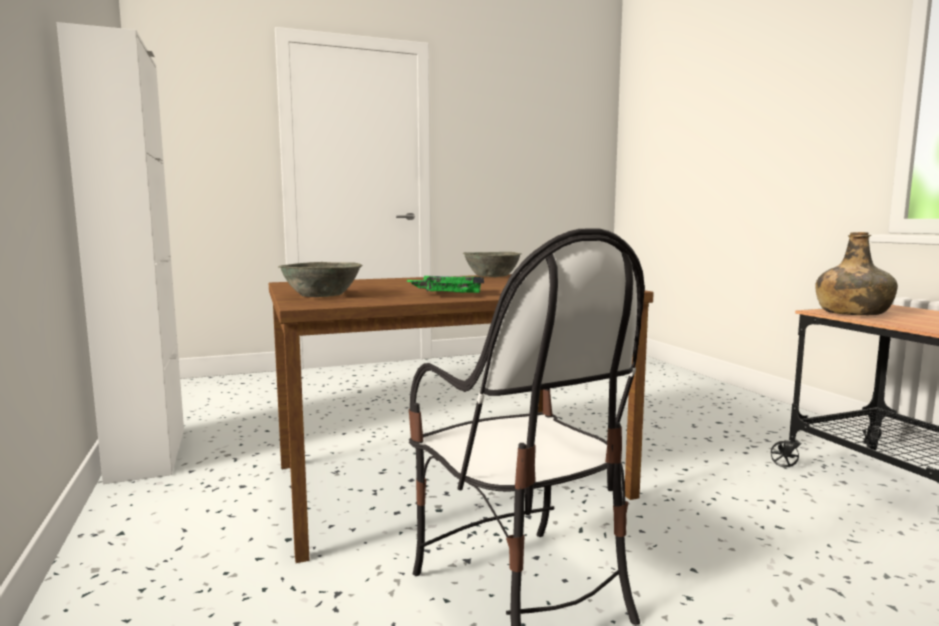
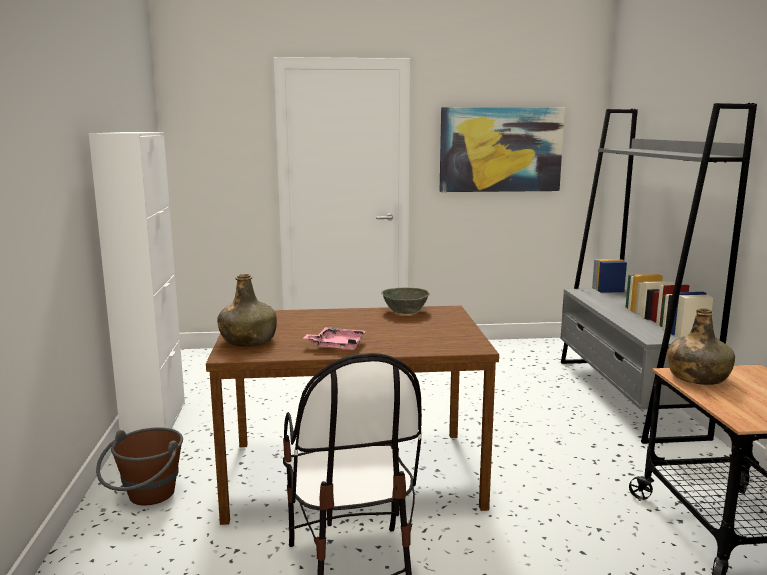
camera: 15 degrees right, 5 degrees up
grey bowl [278,262,363,297] -> green bottle [217,274,277,346]
green tray [407,276,484,293] -> pink tray [303,327,366,350]
none -> brown bucket [96,427,183,505]
none -> picture [440,107,565,192]
none -> grey bookcase [560,103,757,444]

